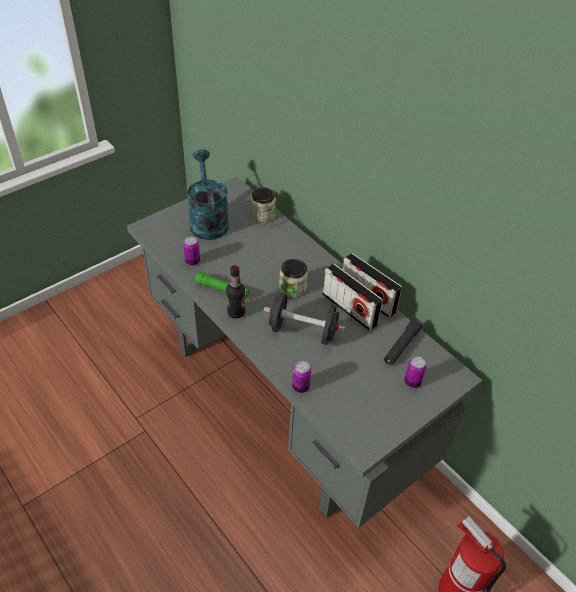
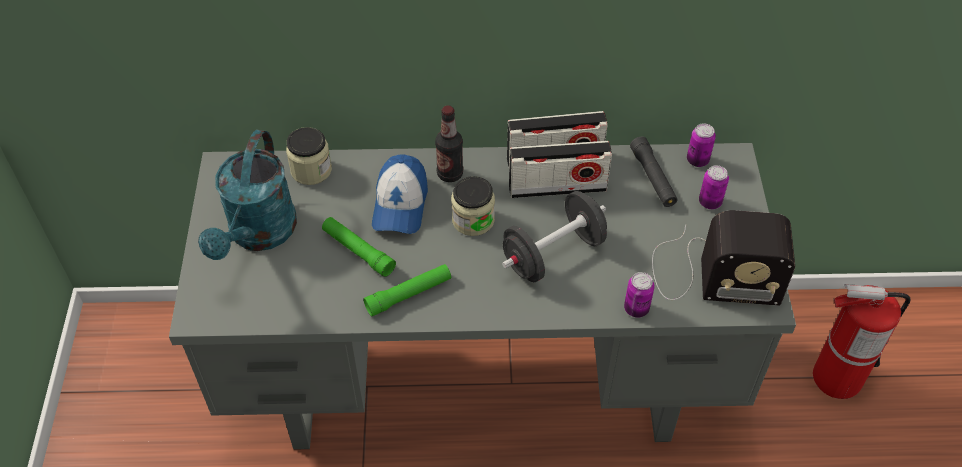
camera: 50 degrees left, 5 degrees up
can [183,237,200,266] -> can moved to [687,123,716,167]
turquoise watering can [187,149,229,240] -> turquoise watering can turned 105 degrees counterclockwise [198,130,297,260]
bottle [226,265,245,319] -> bottle moved to [435,105,463,182]
none -> green flashlight [322,217,396,277]
none -> cap [372,154,428,234]
none -> radio [652,210,795,306]

